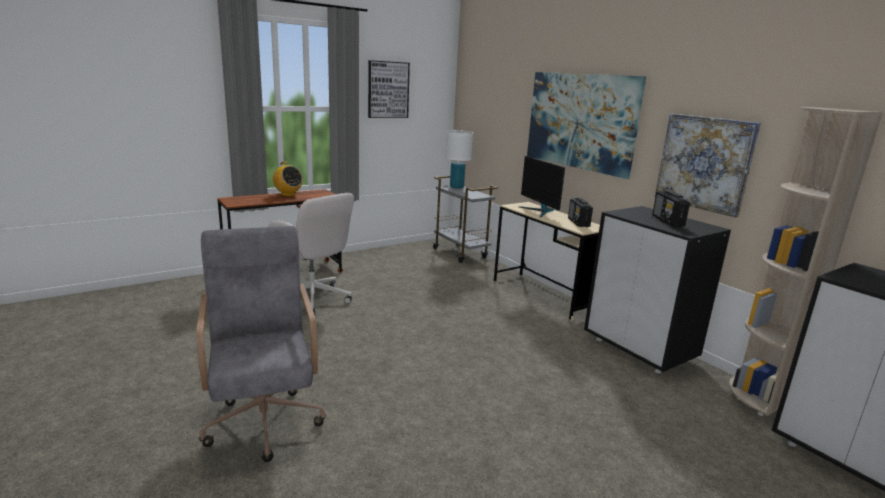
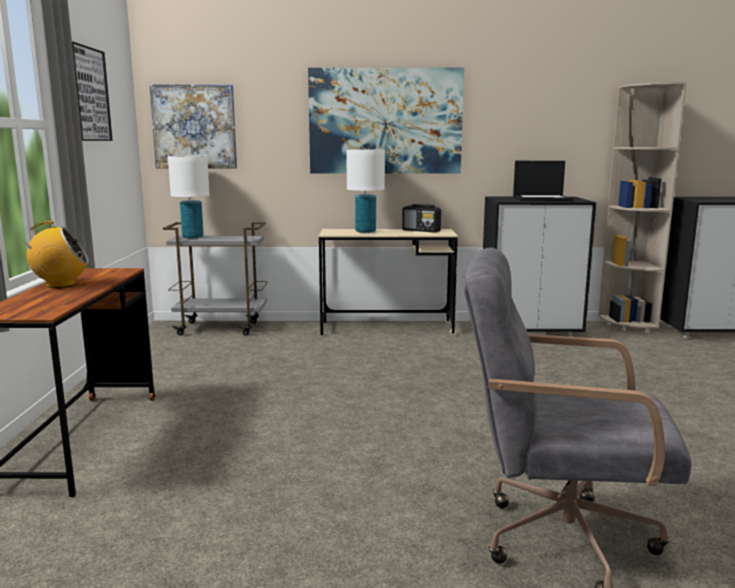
camera: 55 degrees left, 5 degrees down
white office chair [268,193,354,315] -> none
monitor [519,156,565,217] -> white table lamp [346,149,385,233]
radio [652,190,690,227] -> laptop [513,161,573,201]
picture [655,114,761,218] -> picture moved to [149,84,237,168]

